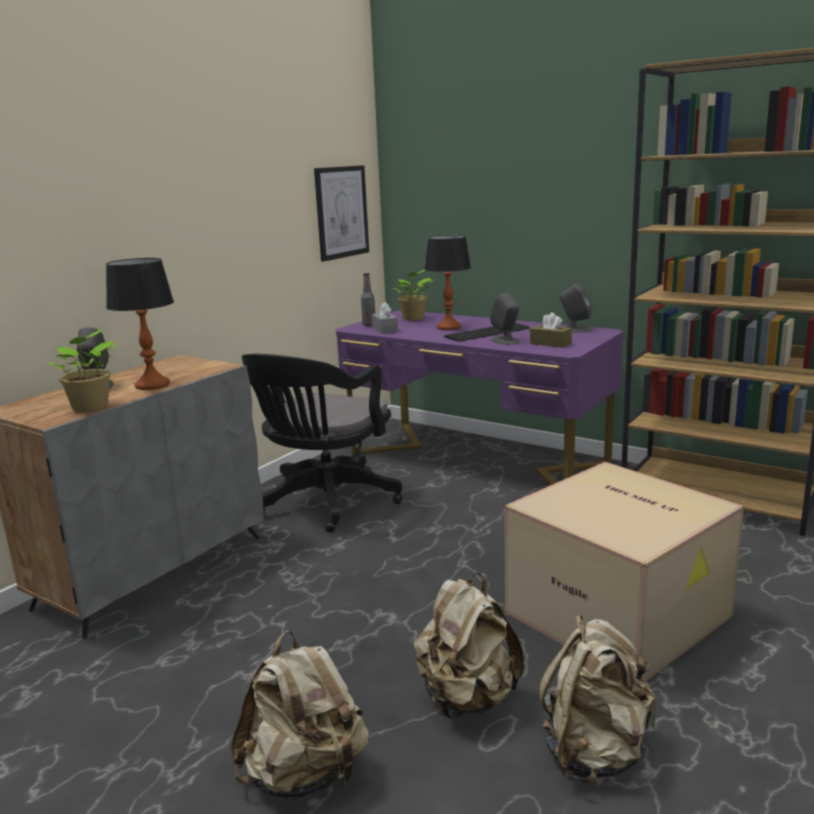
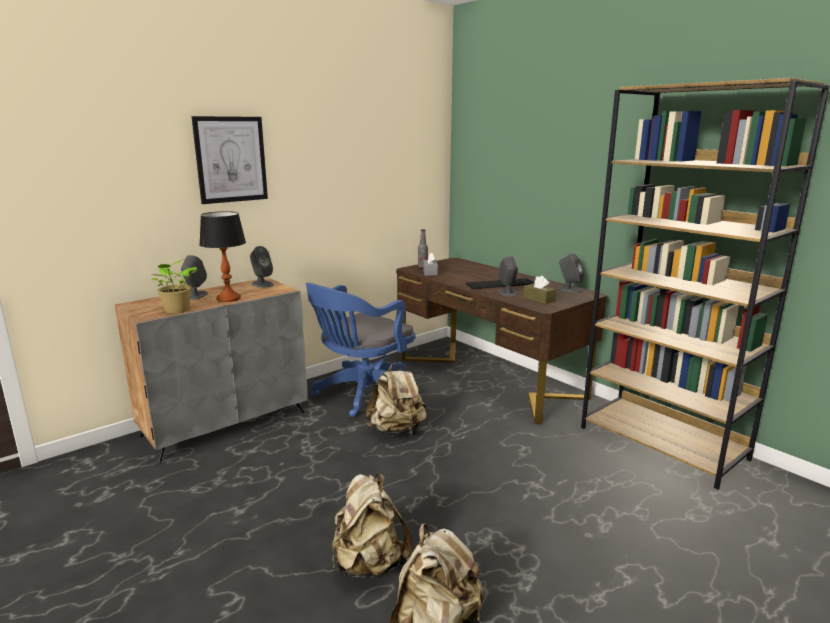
camera: 15 degrees right, 0 degrees up
beige backpack [230,630,369,798] -> beige backpack moved to [366,362,427,436]
black office chair [242,354,402,533] -> blue office chair [306,283,416,417]
picture [314,165,369,262] -> picture moved to [191,116,268,204]
purple desk [336,310,623,486] -> brown desk [396,258,607,424]
potted plant [393,270,434,321] -> none
table lamp [424,235,471,330] -> none
cardboard box [505,462,744,681] -> none
none -> grey speaker [250,246,274,288]

